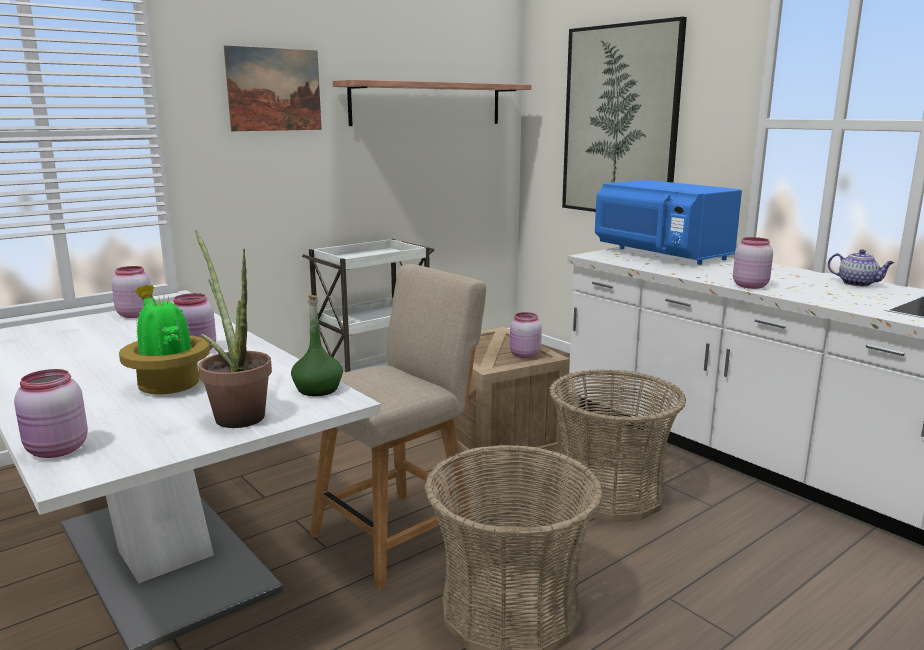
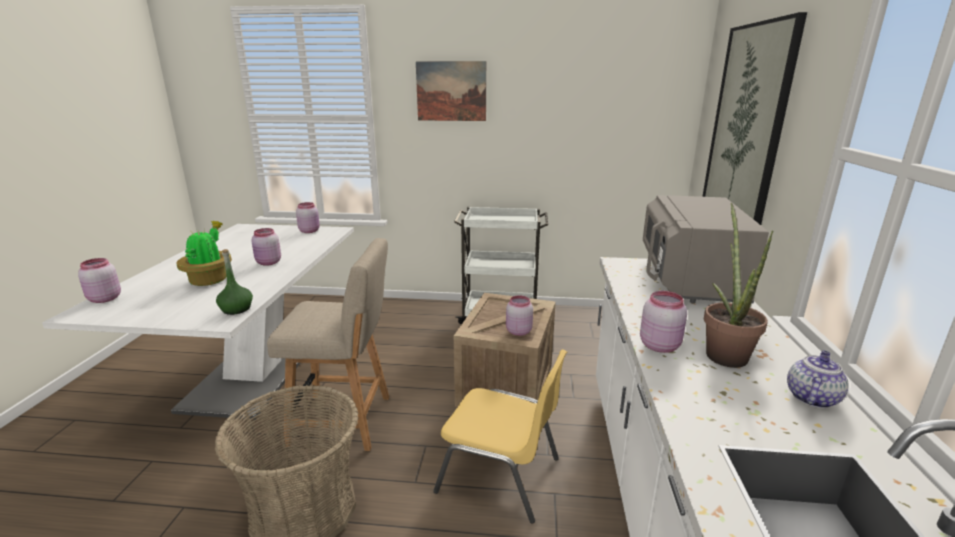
camera: 45 degrees right, 5 degrees up
potted plant [195,230,272,428] -> potted plant moved to [704,203,773,368]
shelf [333,80,532,126] -> none
basket [549,369,686,522] -> yellow chair [433,349,567,524]
blue microwave [595,180,742,265] -> grey microwave [643,195,769,304]
teapot [828,249,895,287] -> teapot turned 135 degrees counterclockwise [787,350,849,408]

